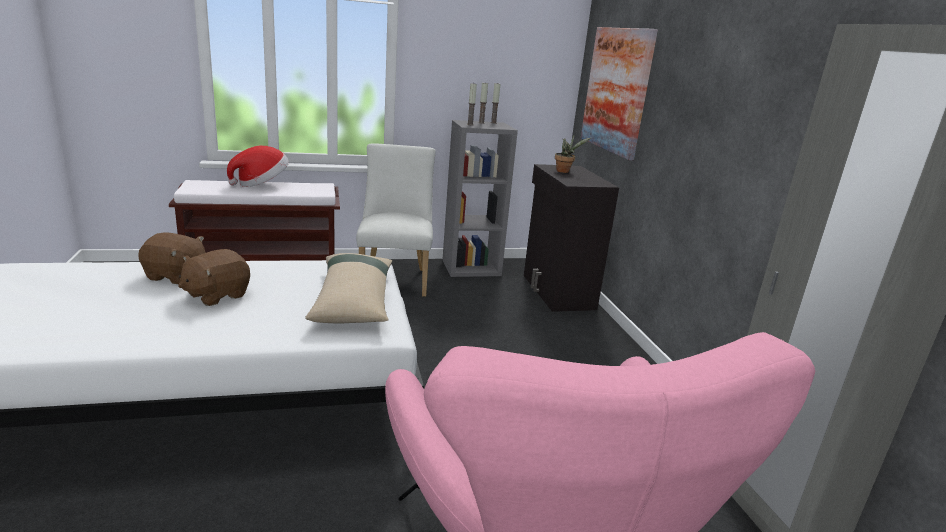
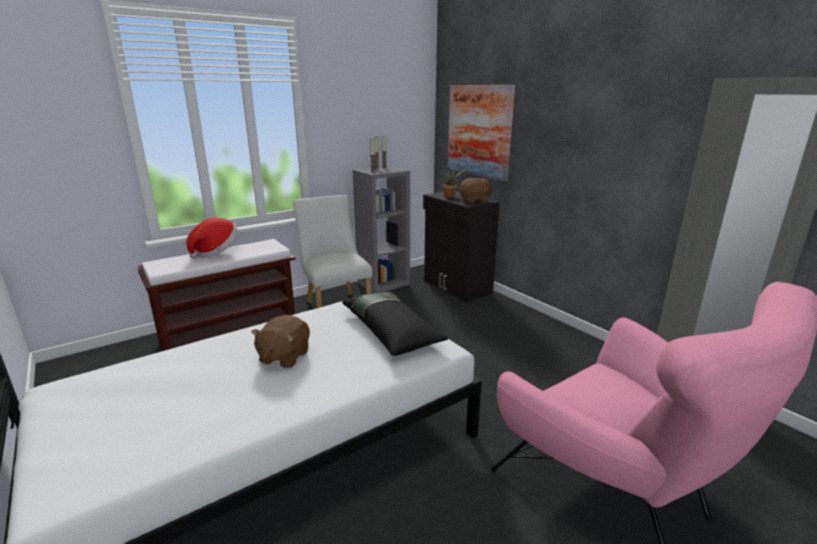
camera: 20 degrees left, 0 degrees up
brown plush toy [138,233,206,284] -> brown plush toy moved to [459,178,493,203]
beige pillow [305,253,392,324] -> black pillow [342,291,449,356]

